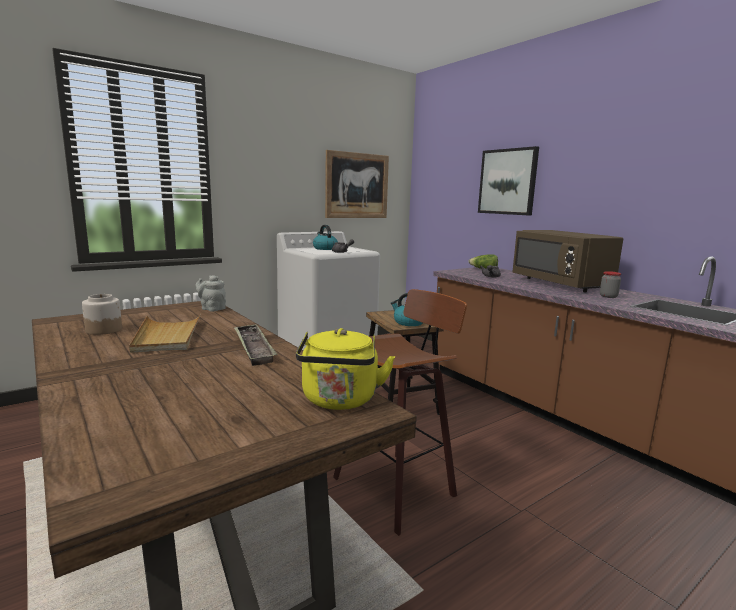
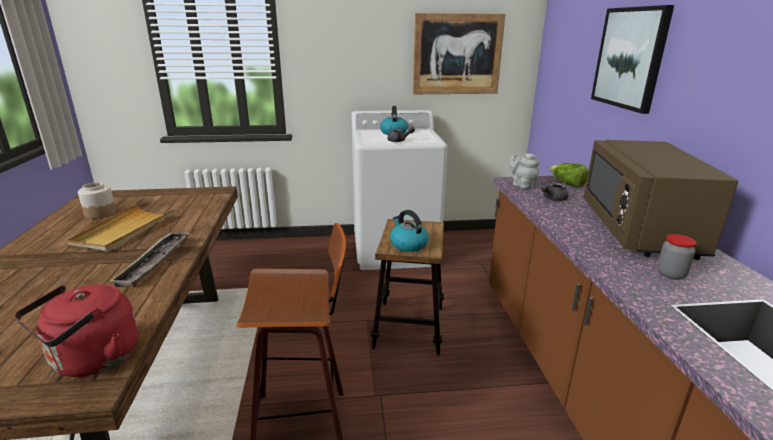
camera: 30 degrees right, 10 degrees up
grey teapot [196,275,226,311] -> grey teapot moved to [509,153,540,189]
yellow kettle [296,328,395,410] -> red kettle [14,284,138,377]

